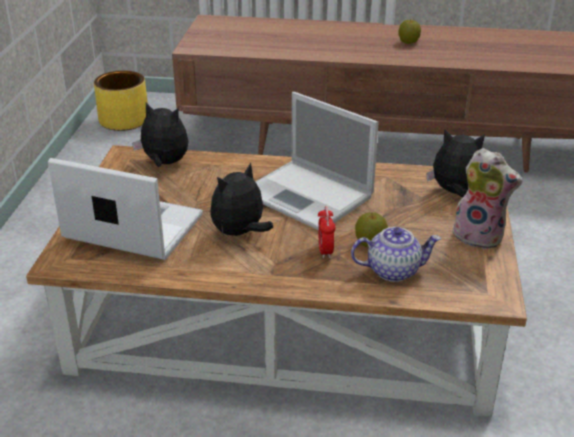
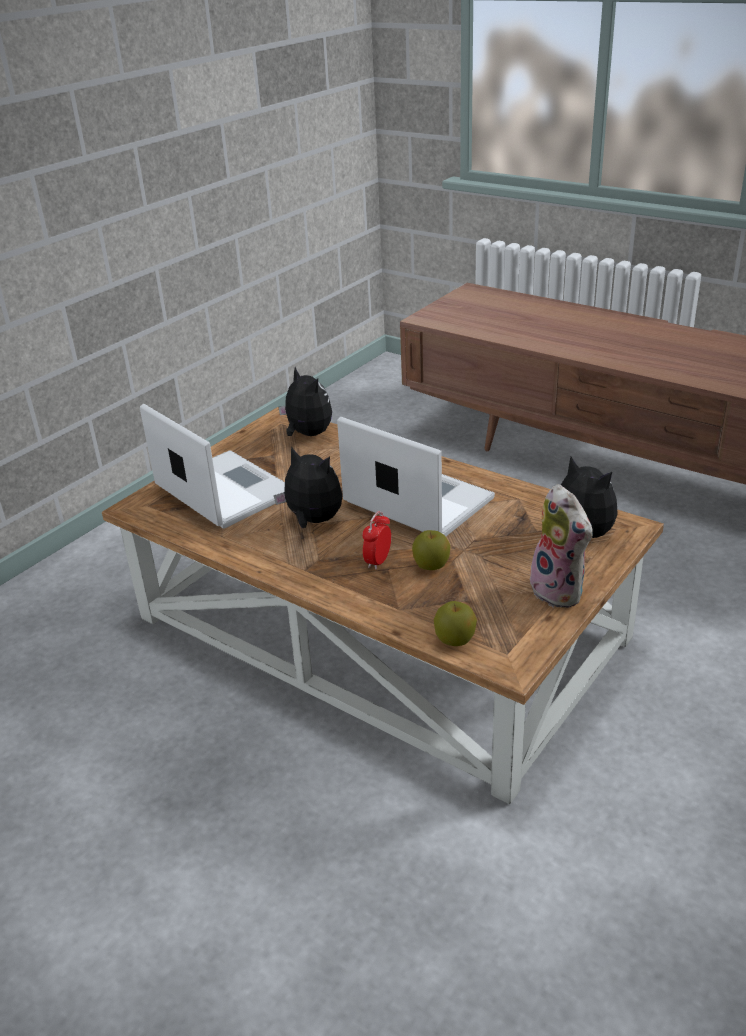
camera: 30 degrees right, 0 degrees up
yellow planter [94,70,148,131] -> none
plush toy [210,162,273,237] -> plush toy turned 45 degrees clockwise [274,446,342,528]
laptop [255,92,379,230] -> laptop turned 150 degrees clockwise [337,417,495,536]
teapot [351,227,441,282] -> none
apple [399,19,421,44] -> apple moved to [433,601,477,646]

